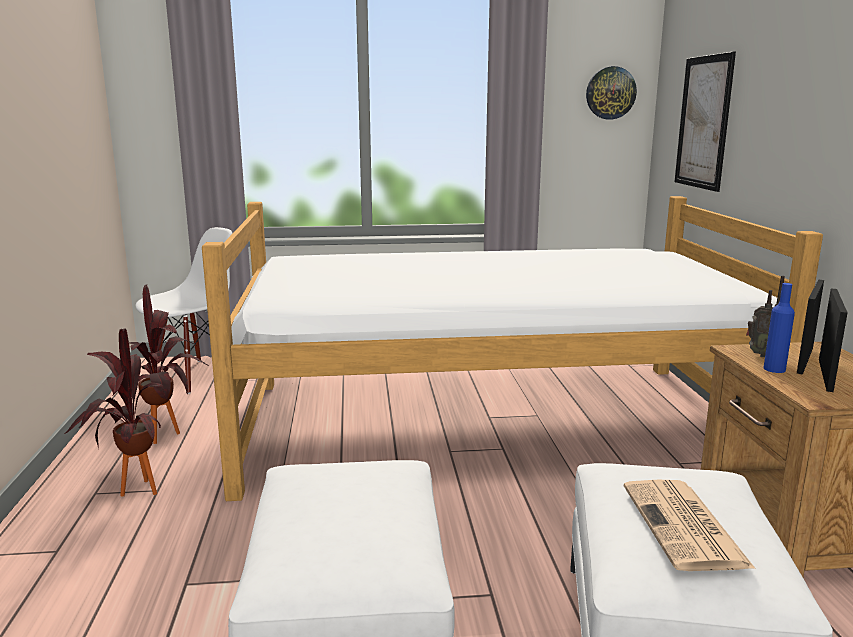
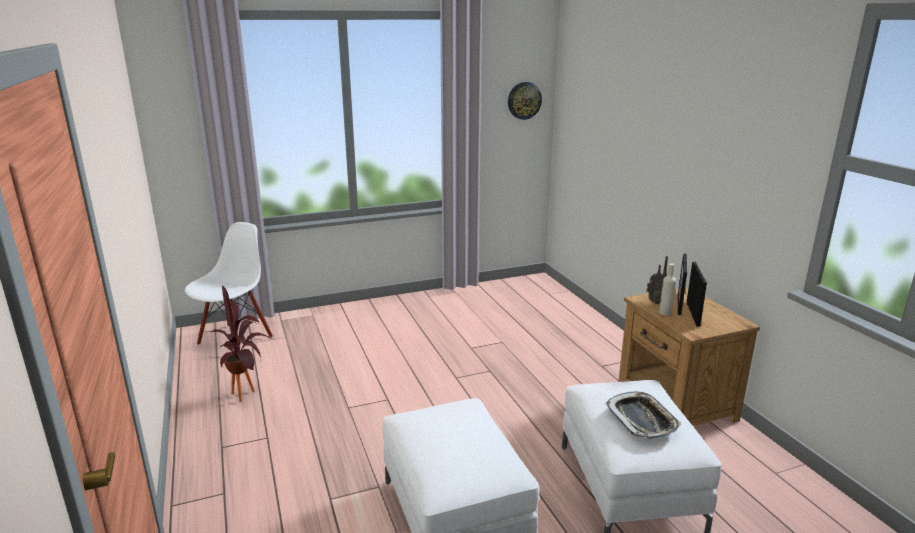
camera: 15 degrees left, 5 degrees up
potted plant [64,328,165,497] -> none
bed [202,196,823,501] -> none
newspaper [624,480,756,571] -> tray [605,391,682,440]
picture [674,51,736,192] -> none
blue bottle [763,283,795,373] -> beige bottle [659,263,676,316]

